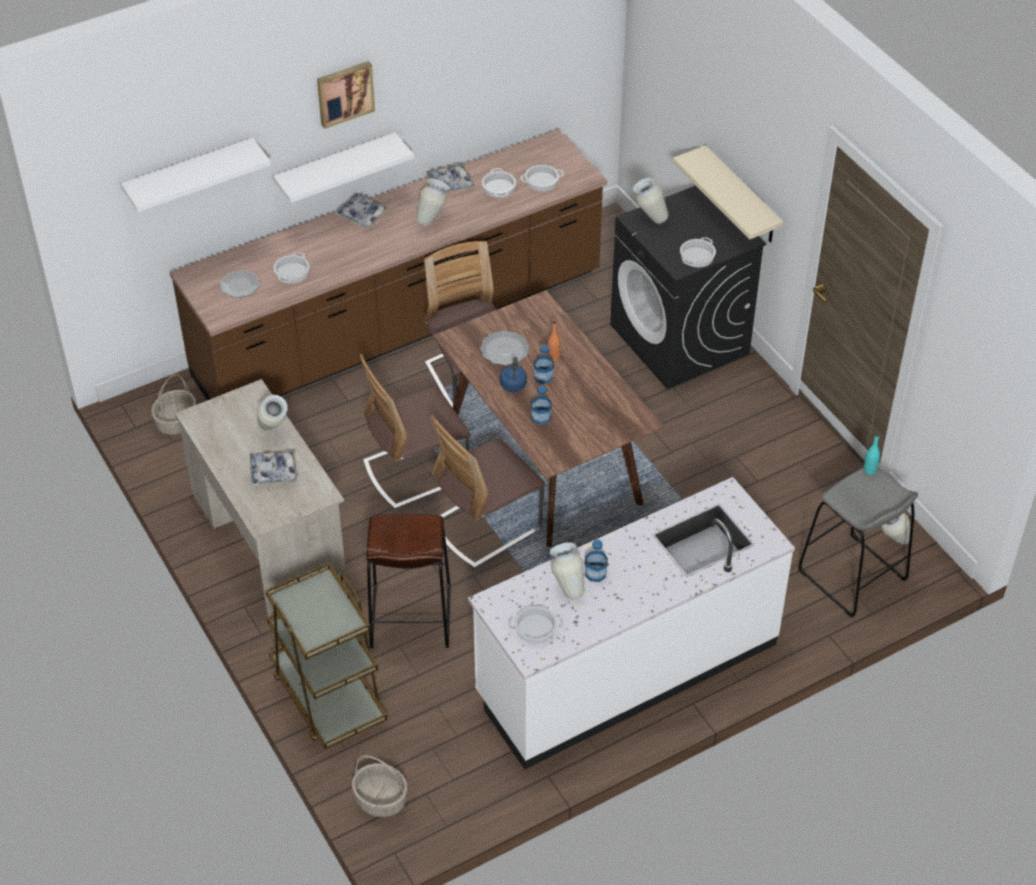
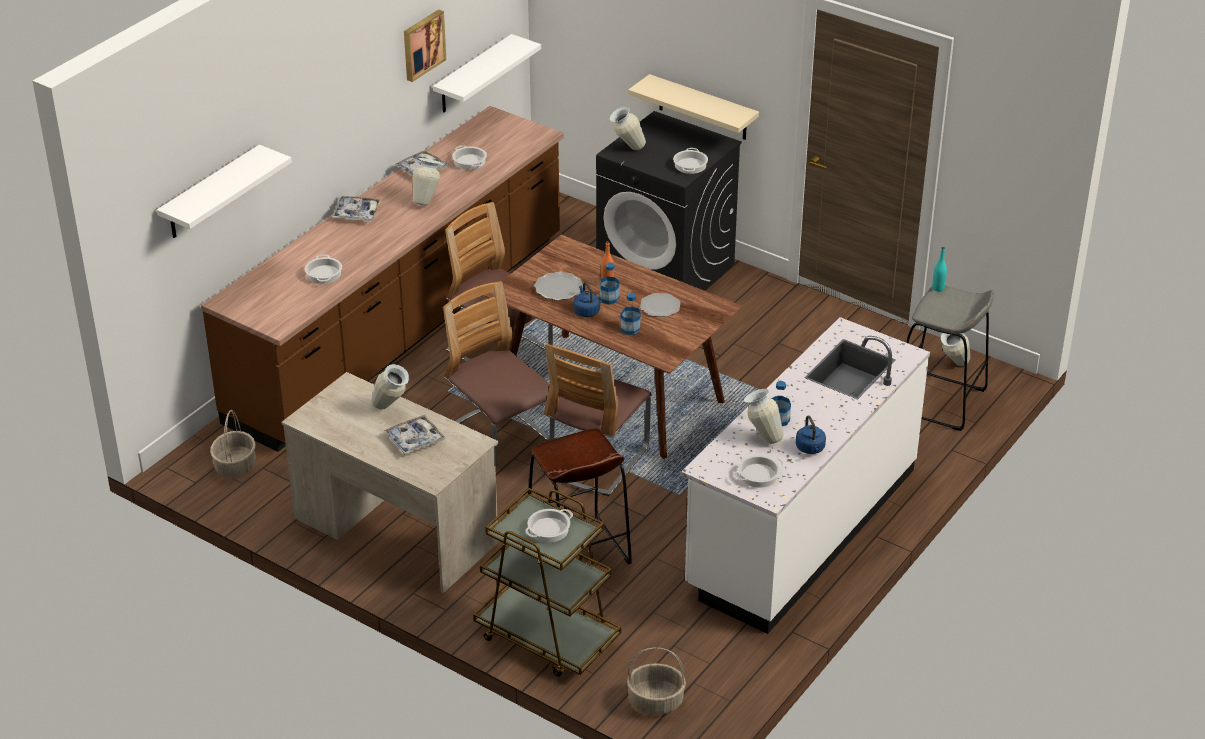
camera: 25 degrees left, 10 degrees down
plate [219,270,260,298] -> plate moved to [640,293,680,317]
white shelf [273,132,414,203] -> white shelf moved to [433,34,541,112]
picture [317,61,375,129] -> picture moved to [404,9,446,82]
chair [360,354,471,510] -> chair turned 105 degrees clockwise [443,281,555,467]
cooking pot [521,165,564,191] -> cooking pot moved to [525,509,573,543]
none -> blue kettle [796,415,826,454]

